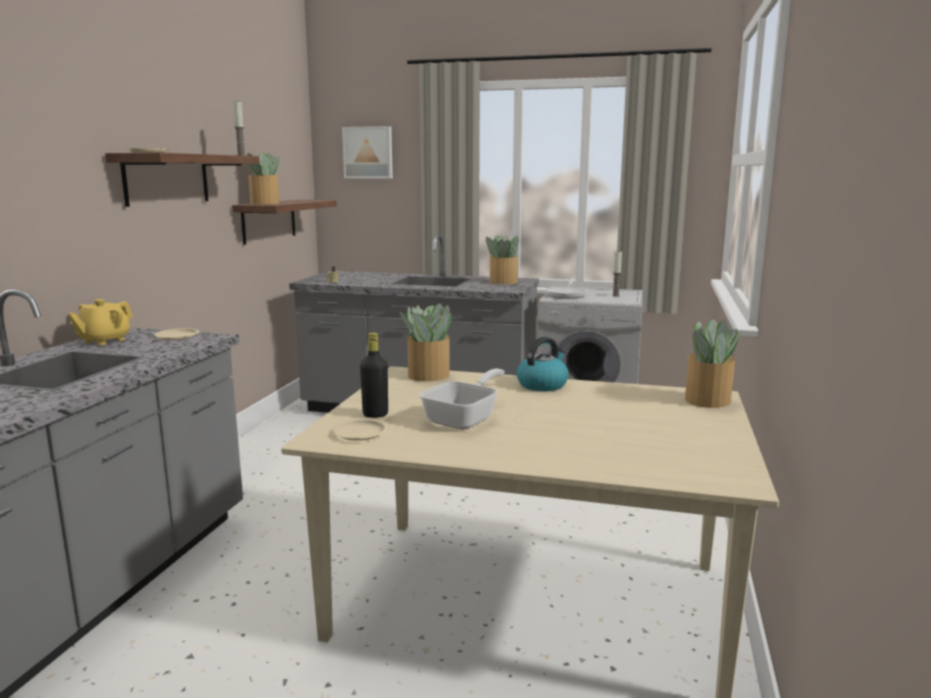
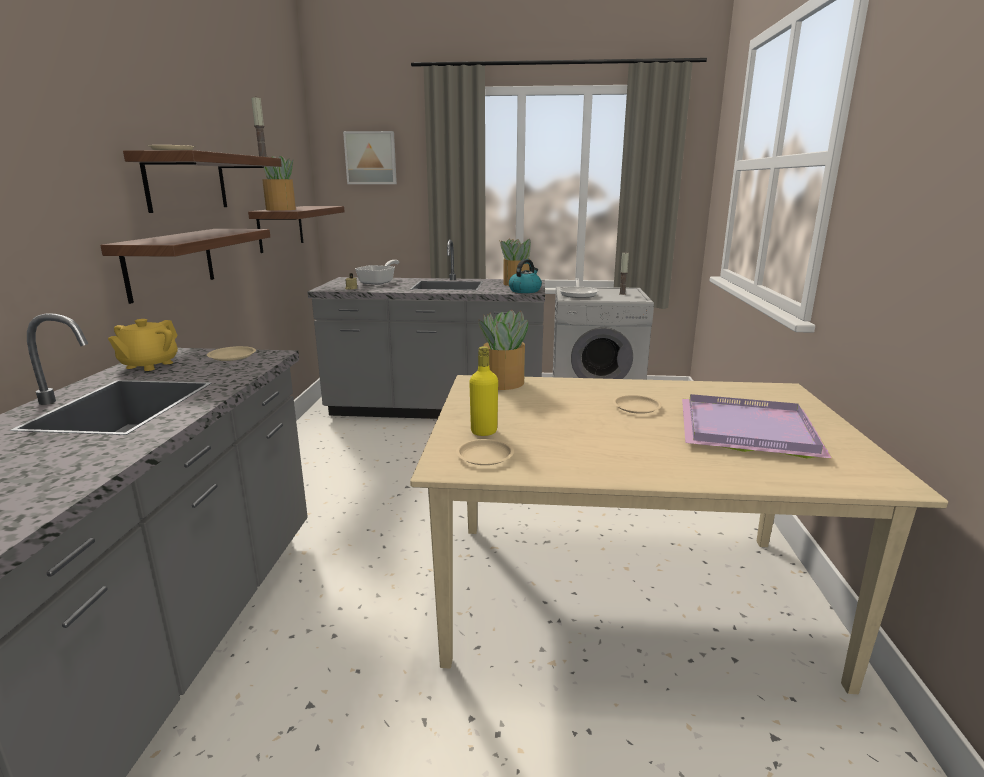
camera: 10 degrees left, 5 degrees up
black bottle [360,333,388,418] -> yellow bottle [469,346,498,436]
frying pan [420,369,505,429] -> frying pan moved to [355,260,399,285]
kettle [517,337,568,391] -> kettle moved to [509,259,542,293]
potted plant [685,319,742,408] -> none
none -> shelf [100,229,270,304]
none -> beige plate [613,395,662,414]
none -> purple tray [682,394,833,459]

